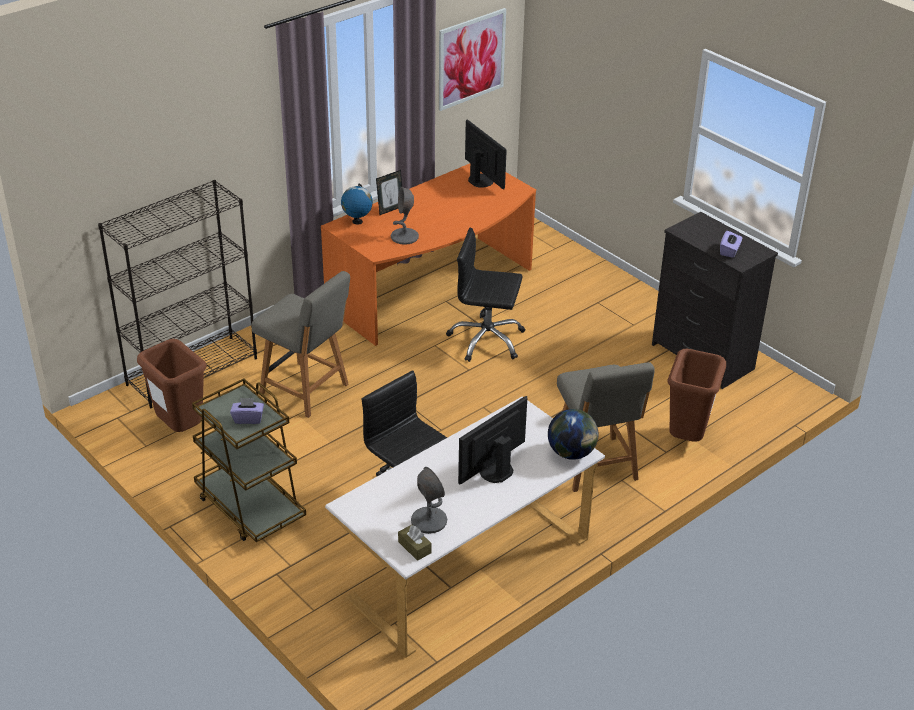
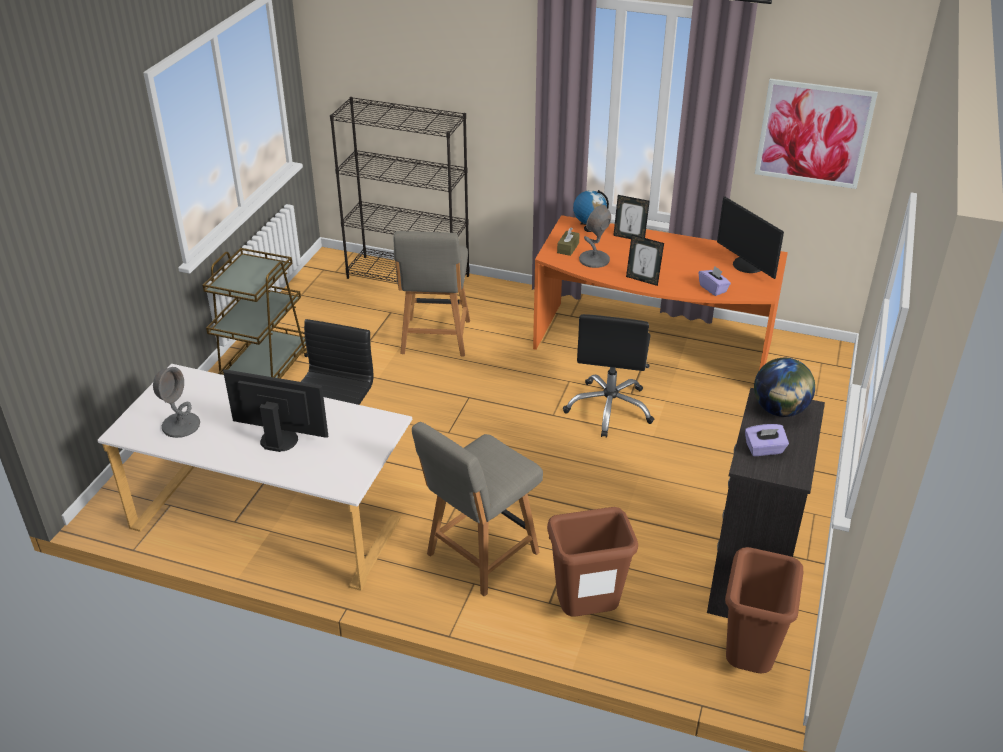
camera: 60 degrees right, 0 degrees up
brown trash can [137,339,206,432] -> brown trash can moved to [725,547,803,674]
purple tissue box [230,398,264,424] -> purple tissue box moved to [699,266,731,296]
brown tissue box [398,525,431,561] -> brown tissue box moved to [557,228,580,256]
black office chair [446,228,526,362] -> black office chair turned 150 degrees counterclockwise [563,314,654,438]
monitor [465,120,507,189] -> monitor turned 120 degrees clockwise [717,196,784,279]
globe [548,409,598,460] -> globe moved to [754,358,815,417]
none -> picture frame [626,235,664,286]

